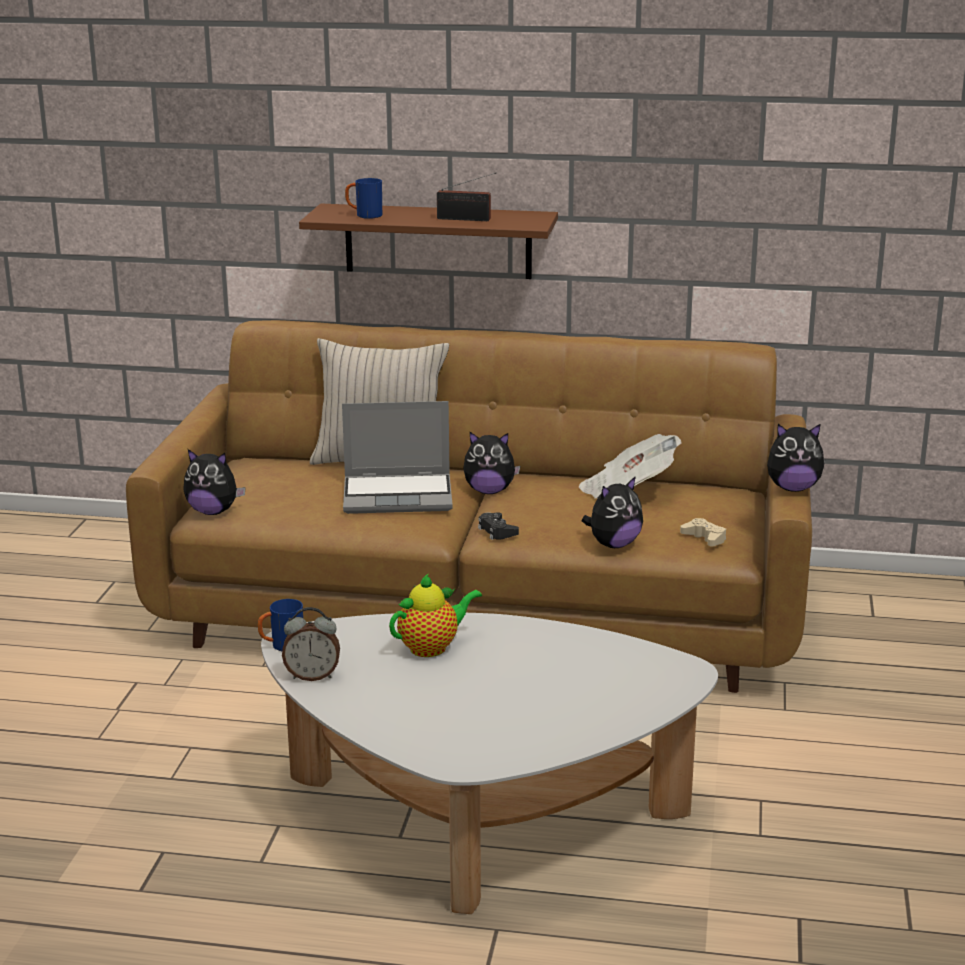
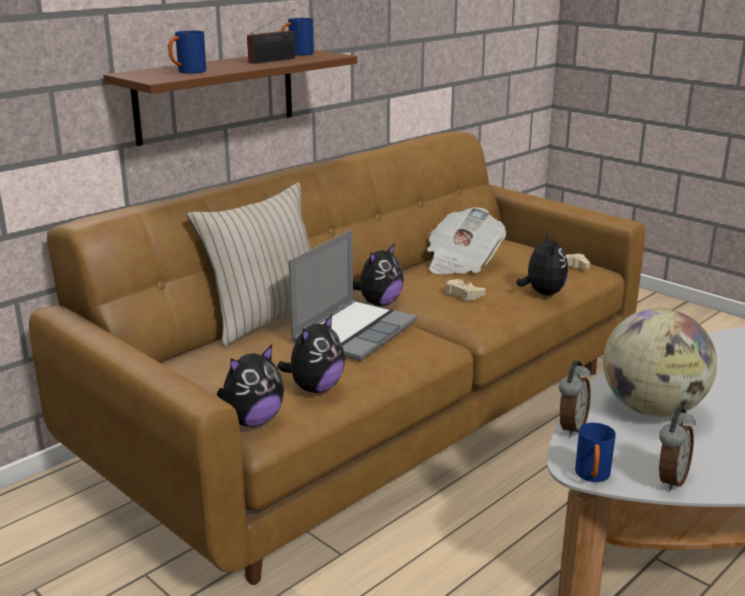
camera: 55 degrees left, 0 degrees up
teapot [389,573,482,657] -> globe [603,308,717,417]
black game controller [478,512,519,540] -> none
plush toy [767,424,825,492] -> plush toy moved to [277,314,345,393]
none -> blue mug [281,18,314,56]
none -> beige game controller [446,279,486,302]
none -> alarm clock [559,360,591,437]

